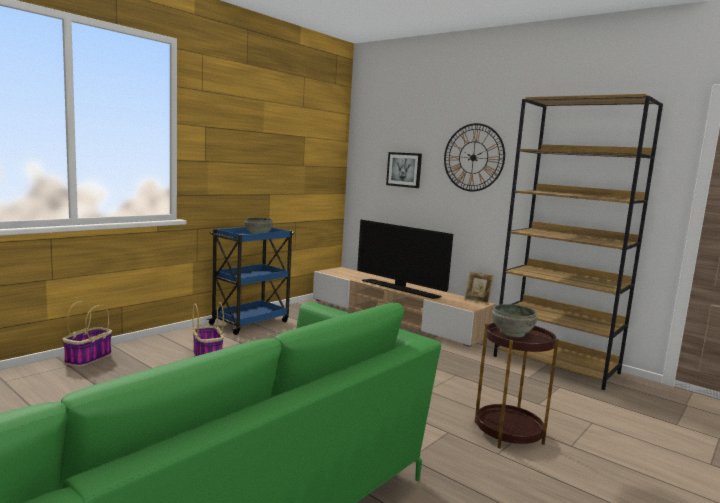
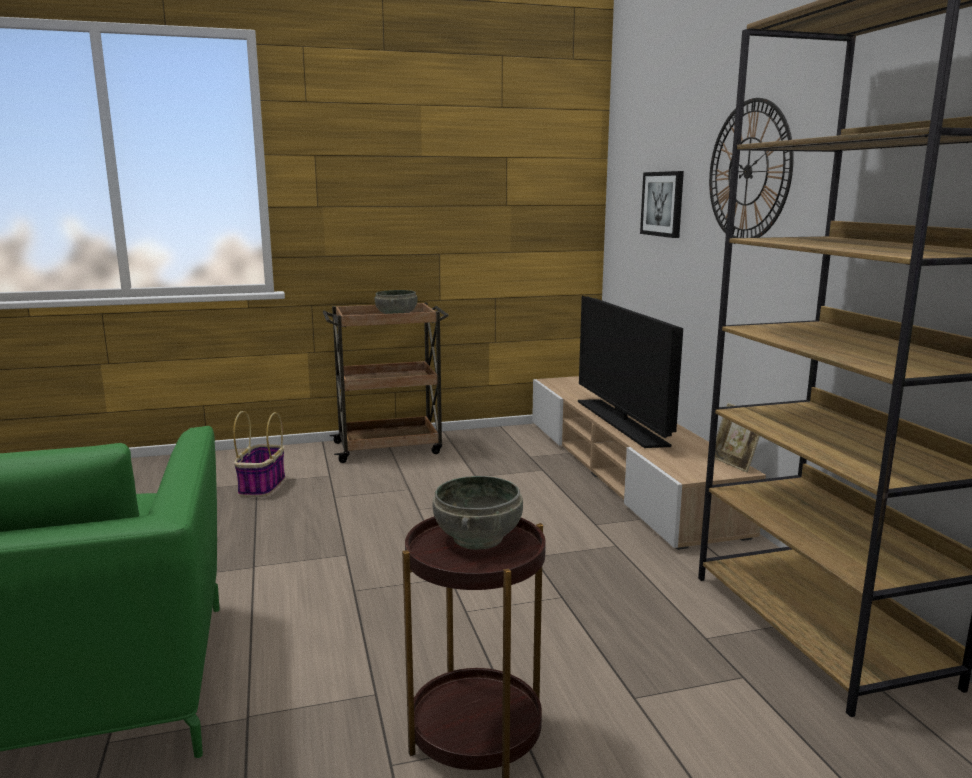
camera: 35 degrees right, 5 degrees up
basket [62,301,112,367] -> none
blue cart [207,227,295,335] -> brown cart [323,303,449,463]

